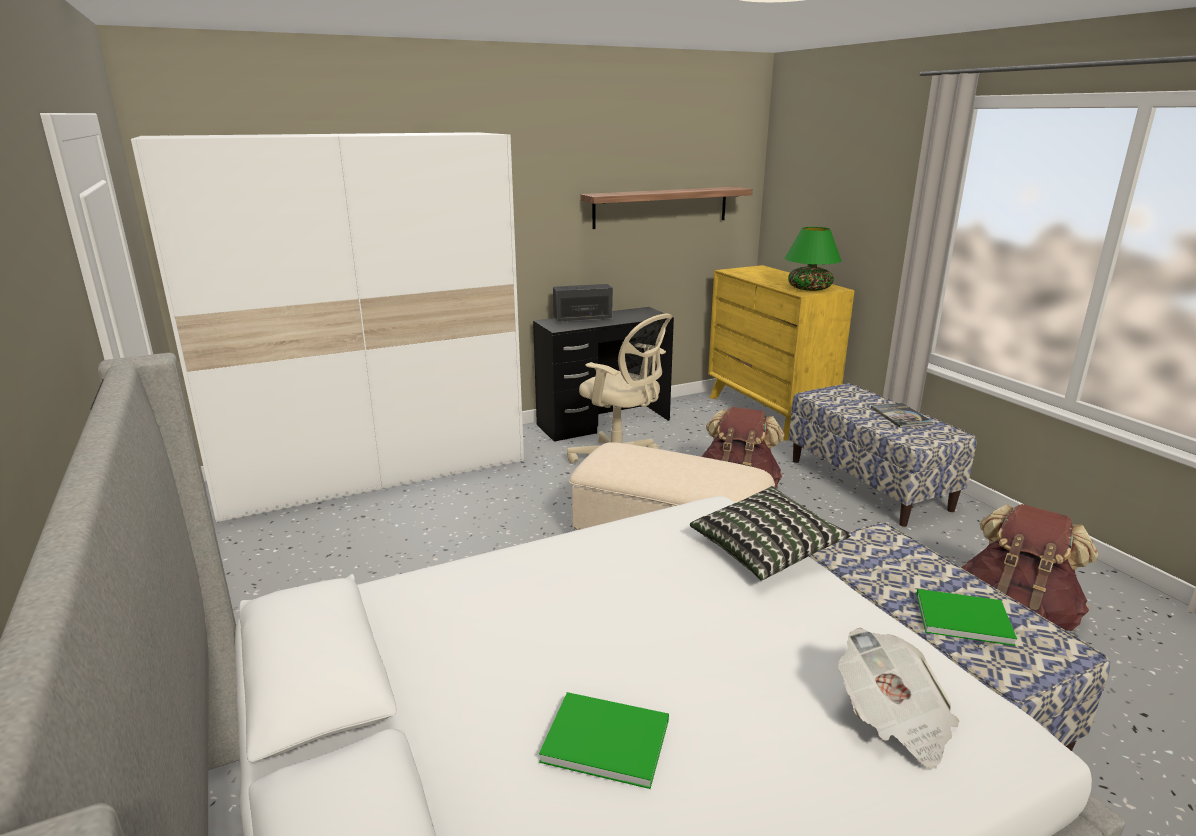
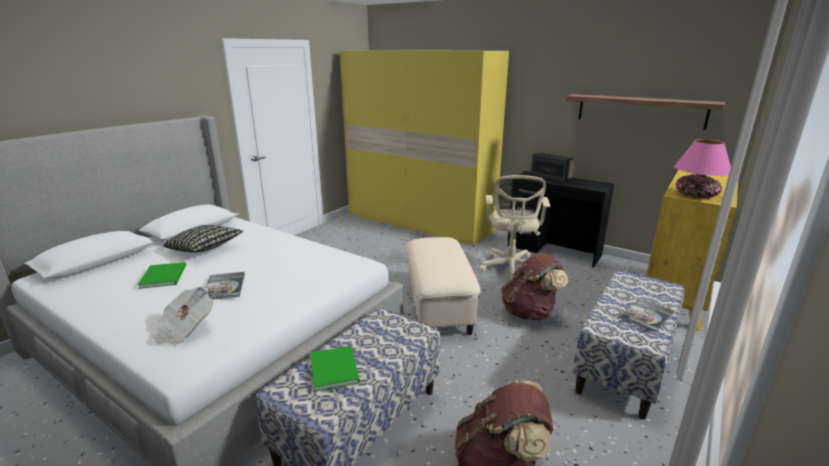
camera: 60 degrees right, 0 degrees up
white wardrobe [131,132,524,522] -> yellow wardrobe [340,50,509,246]
pillow [690,486,851,581] -> pillow moved to [163,225,243,253]
green table lamp [785,227,842,291] -> pink table lamp [674,139,731,198]
none -> book [206,272,245,300]

